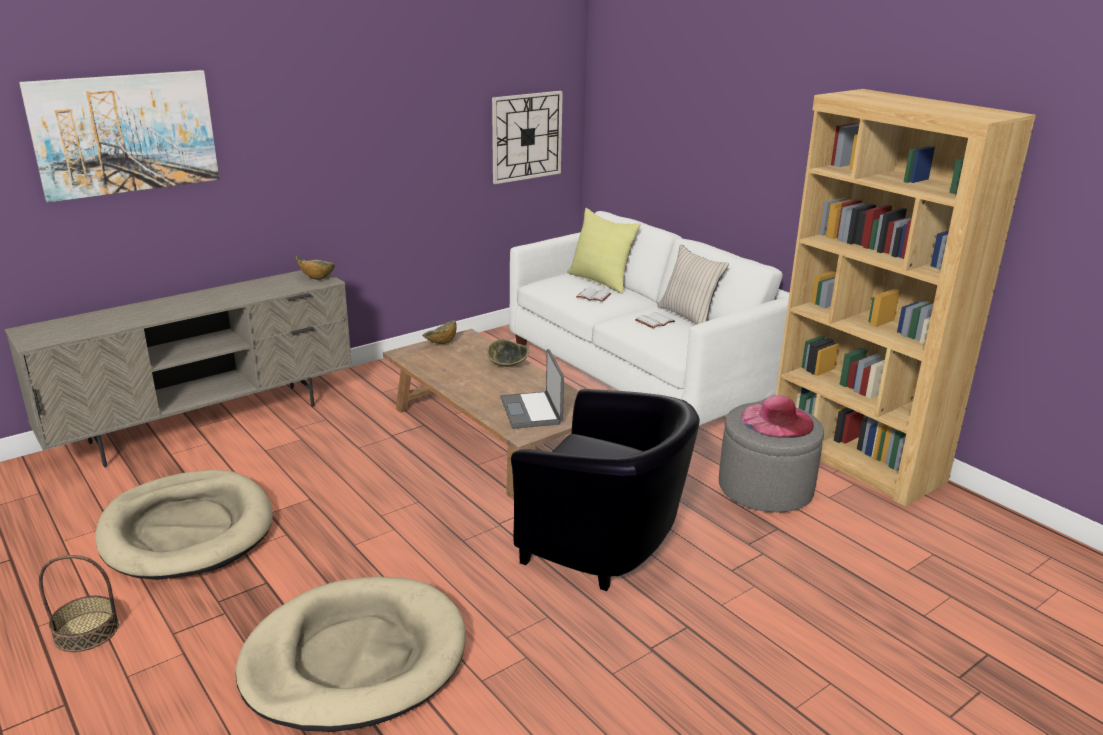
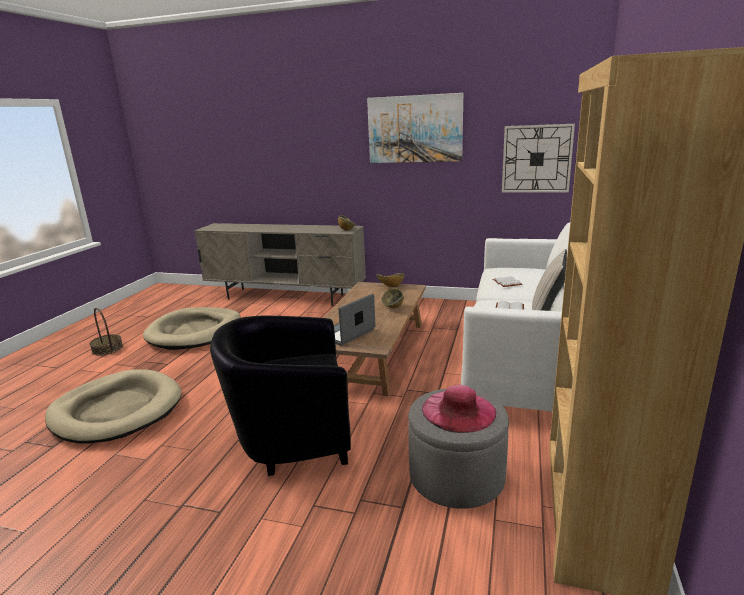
camera: 55 degrees right, 5 degrees down
picture [19,70,219,203] -> picture moved to [367,93,463,163]
black armchair [511,389,700,591] -> black armchair turned 90 degrees clockwise [210,316,351,476]
yellow pillow [567,208,641,294] -> none

